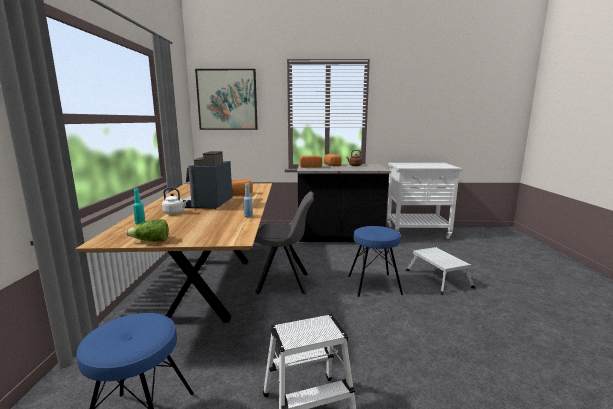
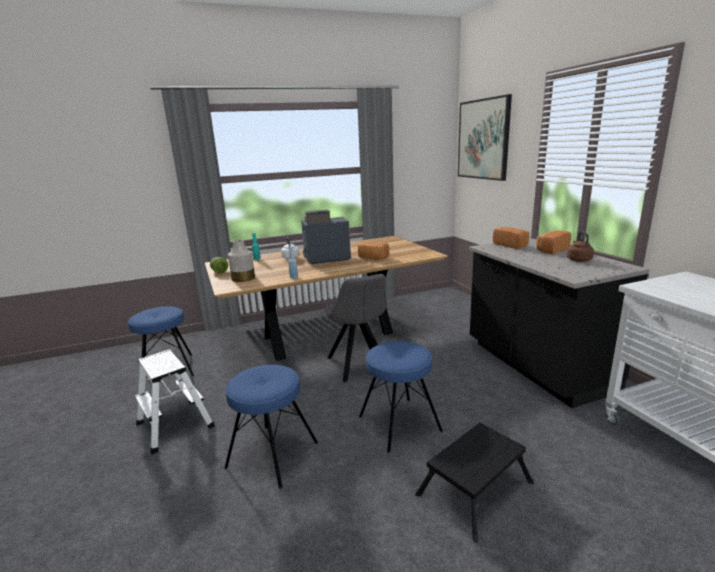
camera: 70 degrees right, 5 degrees up
white step ladder [406,247,475,295] -> black step ladder [415,422,534,543]
none -> blue stool [224,365,318,489]
none -> beige vase [228,240,255,282]

